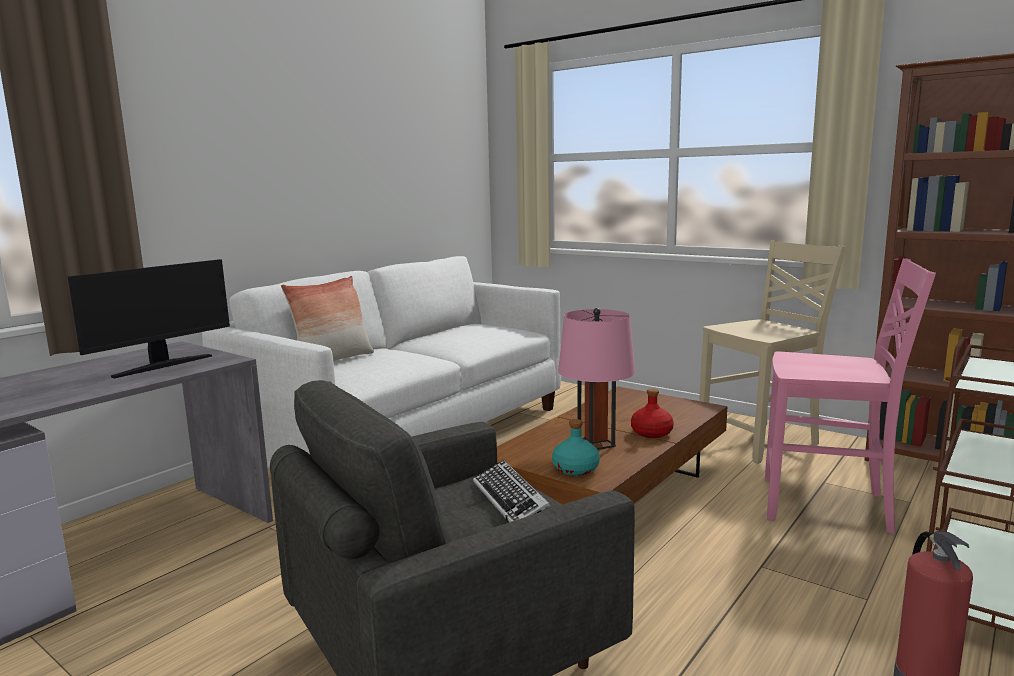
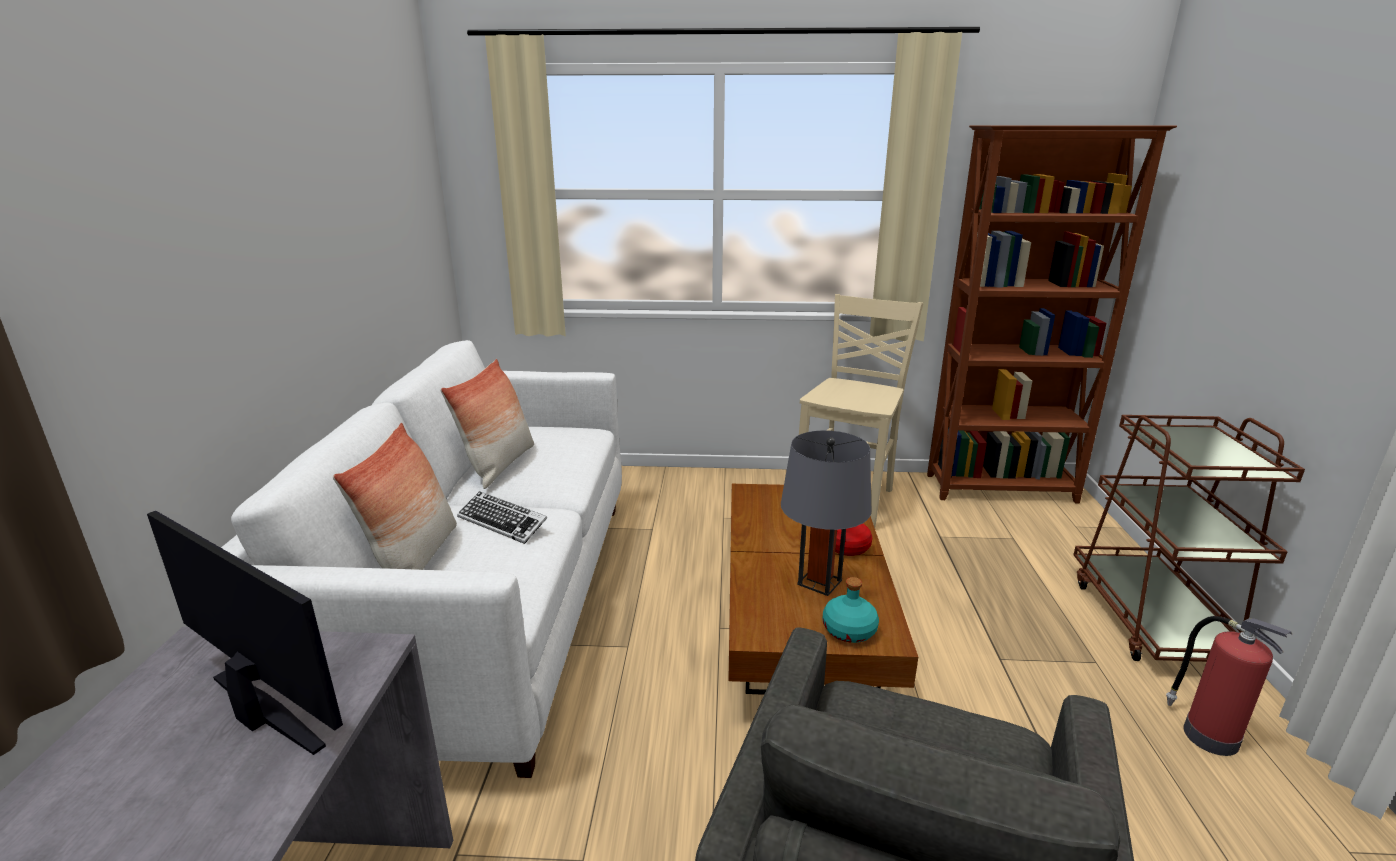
camera: 35 degrees left, 10 degrees up
monitor [68,259,230,378] -> monitor turned 60 degrees counterclockwise [147,511,343,755]
keyboard [473,460,550,522] -> keyboard moved to [457,491,547,544]
pink table lamp [558,308,635,450] -> grey table lamp [781,430,872,596]
pink chair [765,258,936,534] -> none
none -> pillow [440,359,534,489]

